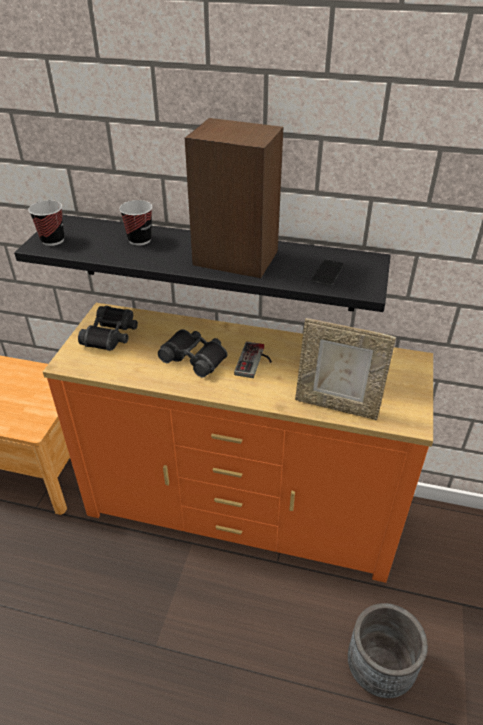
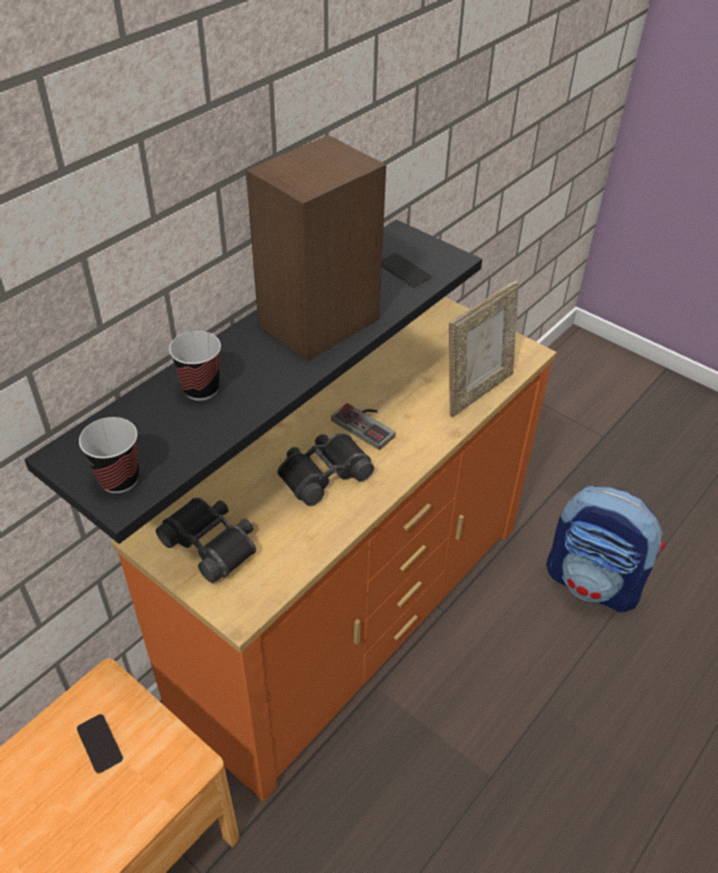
camera: 65 degrees left, 5 degrees up
grey planter [348,603,428,698] -> backpack [546,486,666,613]
none -> phone [77,714,123,773]

